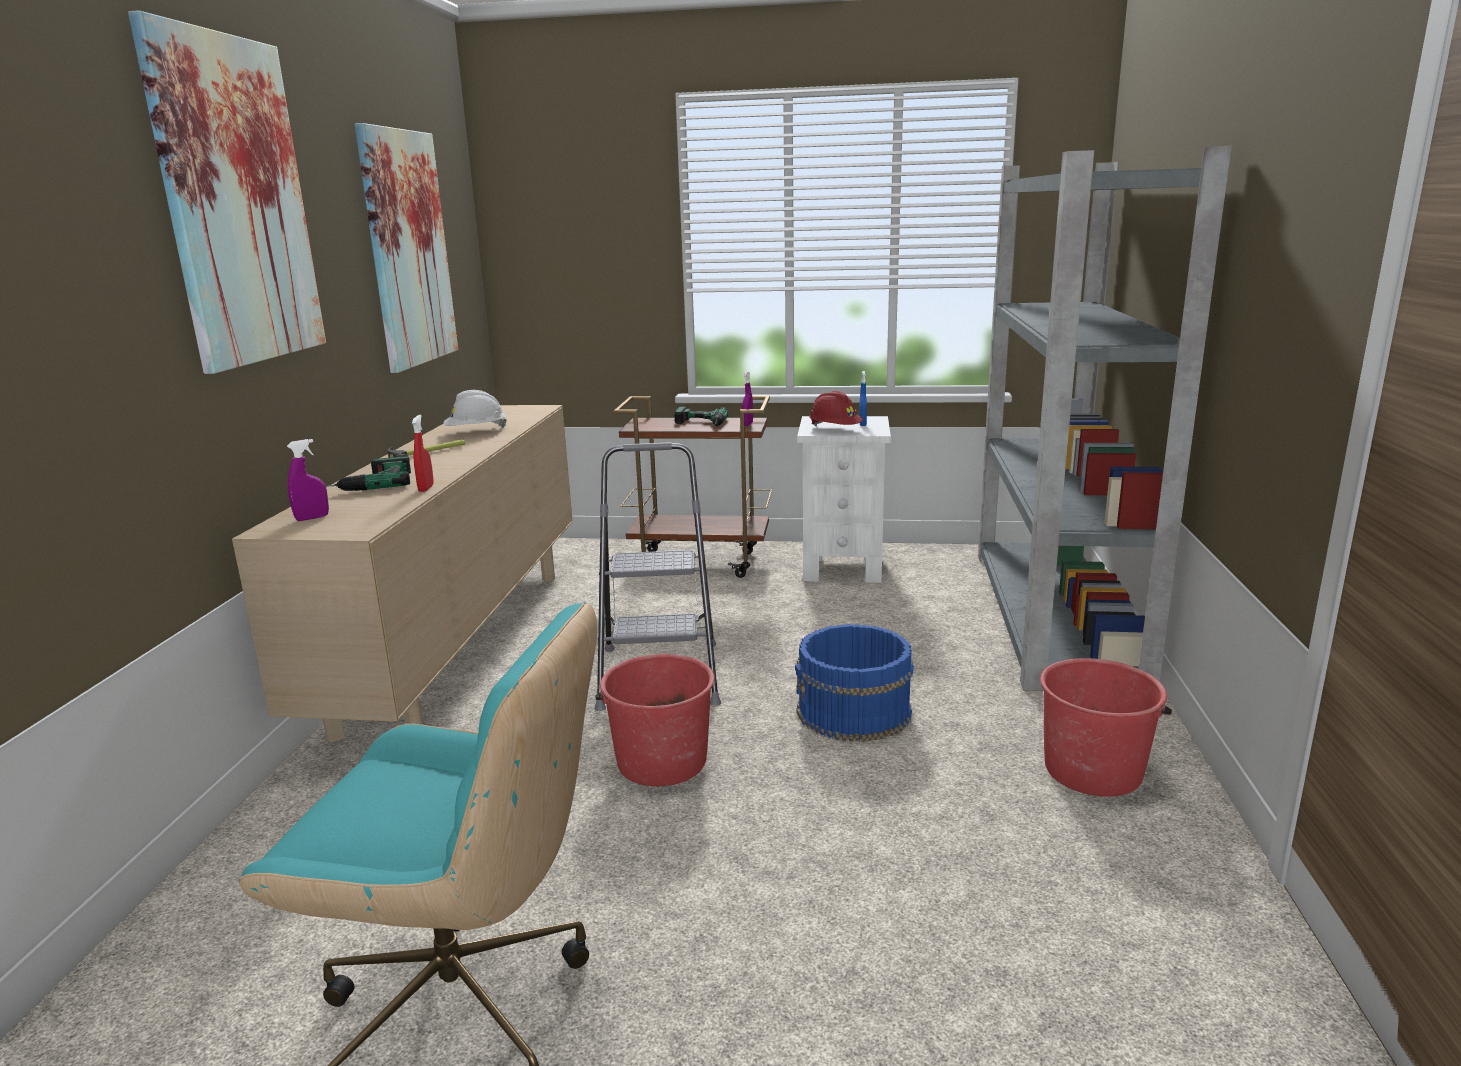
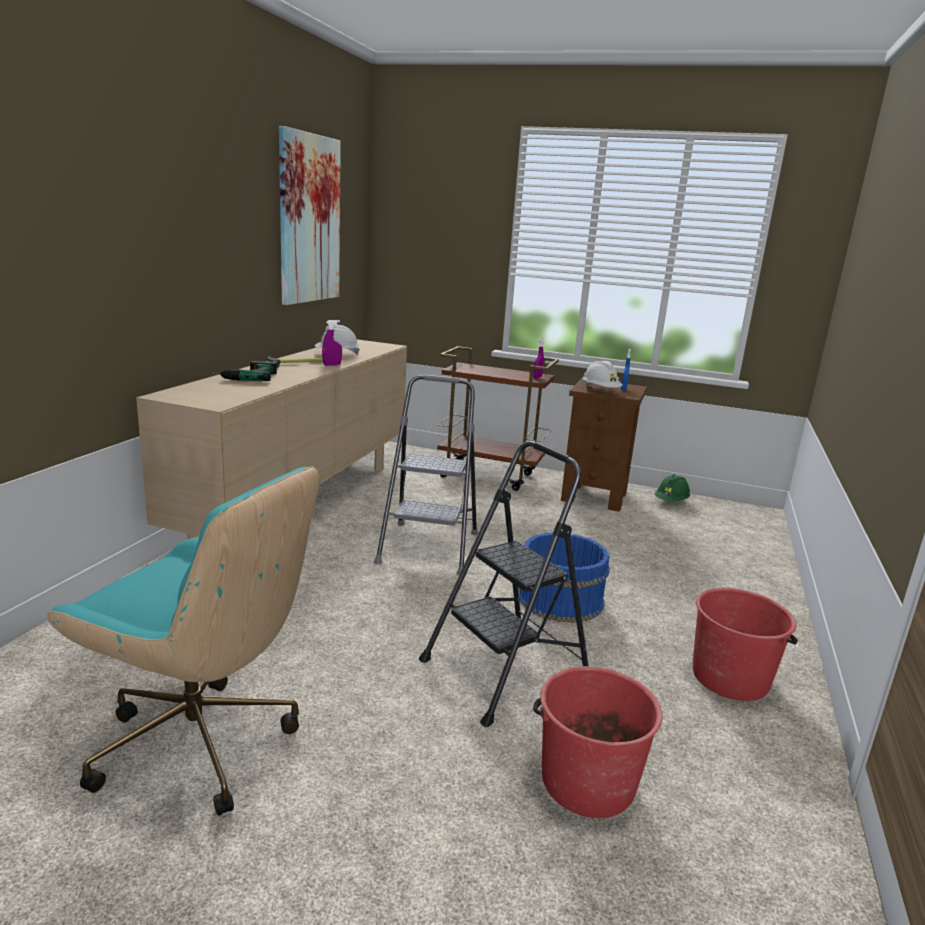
camera: 10 degrees right, 0 degrees up
picture [128,10,326,374] -> none
purple spray bottle [287,439,329,521] -> purple spray bottle moved to [322,320,342,365]
red spray bottle [412,415,434,492] -> none
red bucket [595,654,715,786] -> red bucket moved to [533,666,663,818]
power drill [674,407,728,426] -> none
white nightstand [797,416,891,583] -> brown nightstand [561,378,647,512]
red hard hat [809,391,863,426] -> white hard hat [582,361,623,388]
grey bookcase [978,145,1232,691] -> none
none -> black step ladder [419,441,589,727]
none -> green hard hat [655,475,690,502]

